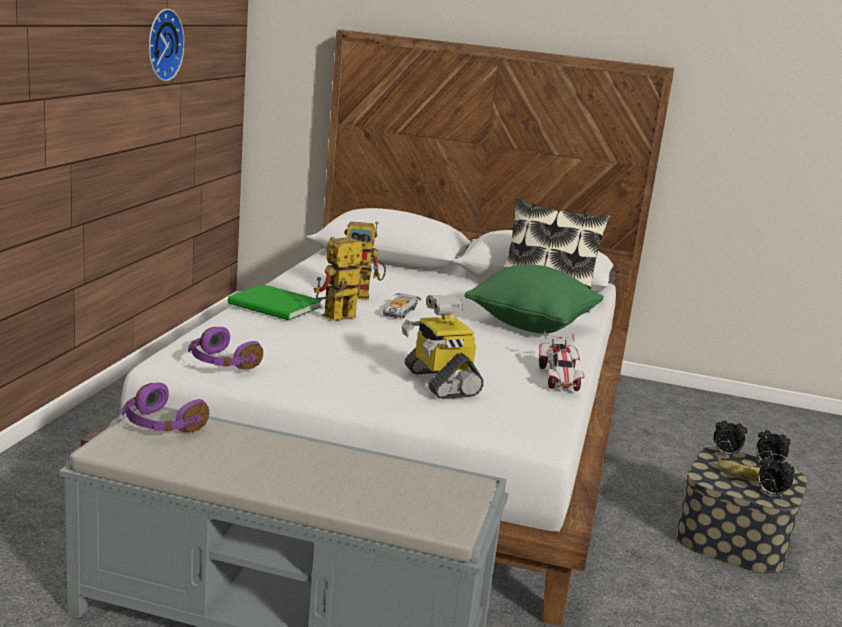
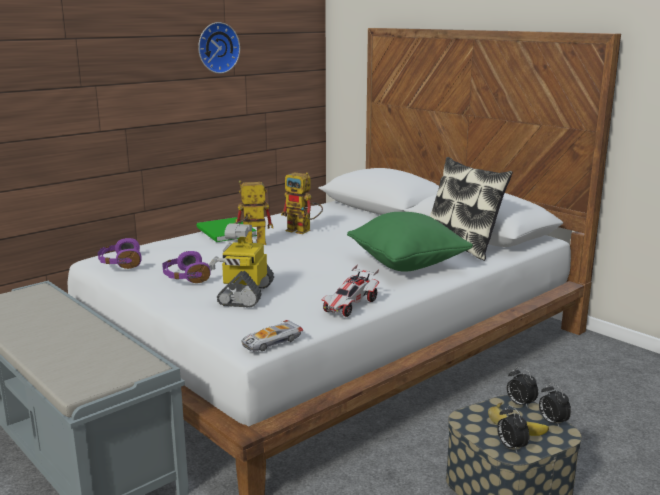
camera: 35 degrees right, 0 degrees up
purple headphones [122,382,209,432] -> purple headphones moved to [162,251,211,283]
toy car [383,293,421,319] -> toy car moved to [241,320,303,352]

